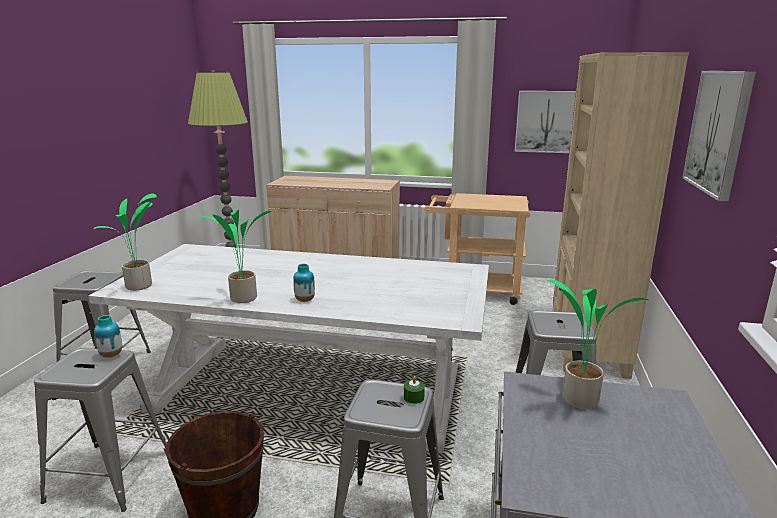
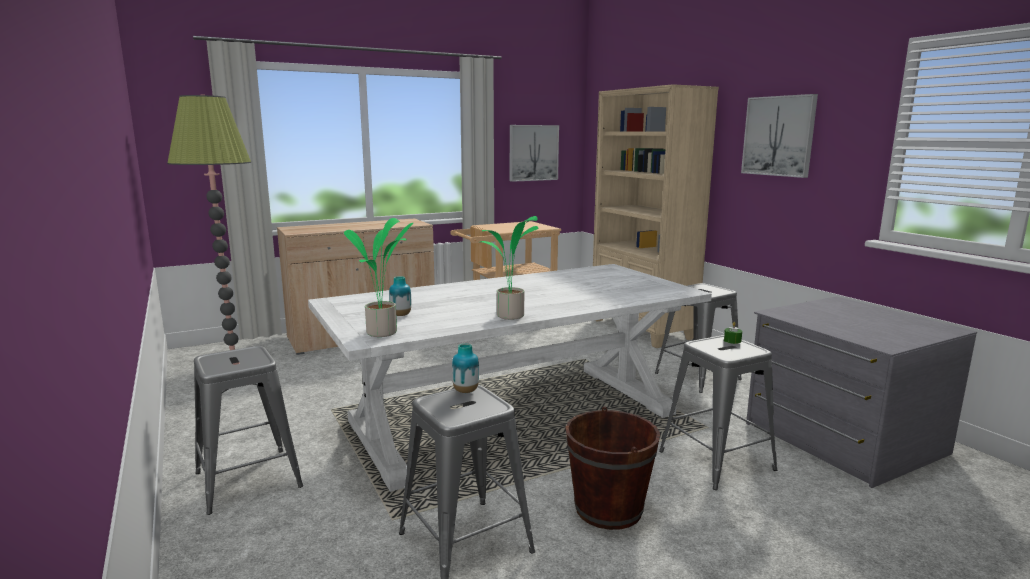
camera: 40 degrees left, 5 degrees down
vase [293,264,315,302] -> vase moved to [389,276,411,316]
potted plant [547,280,648,409] -> none

